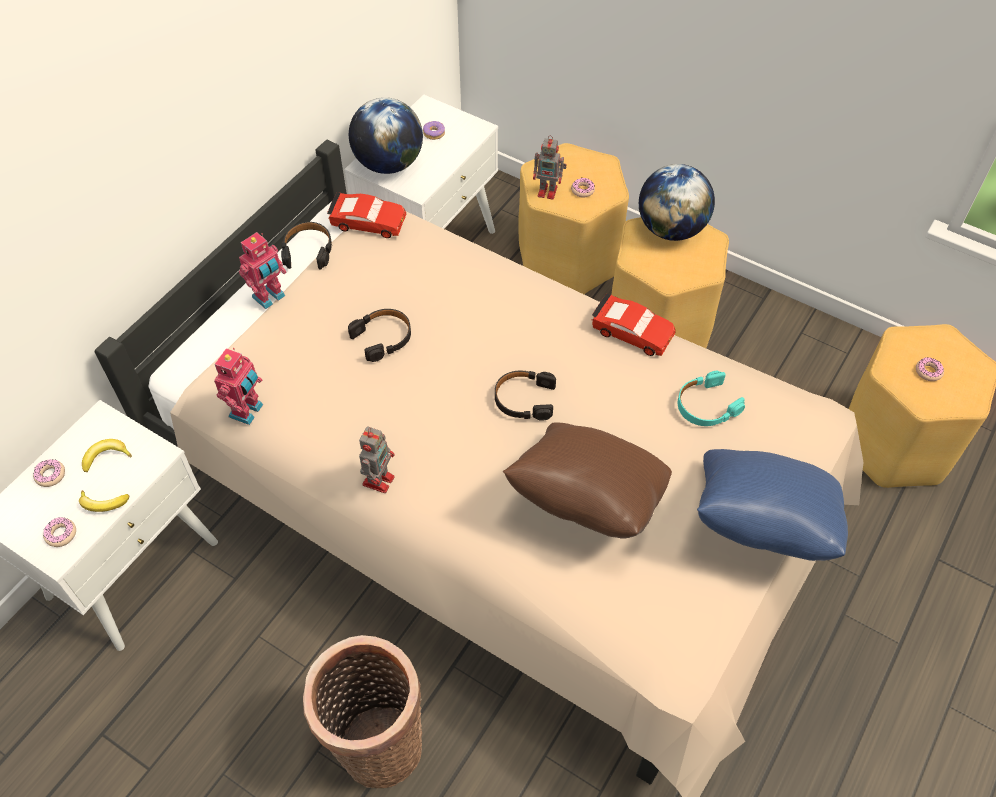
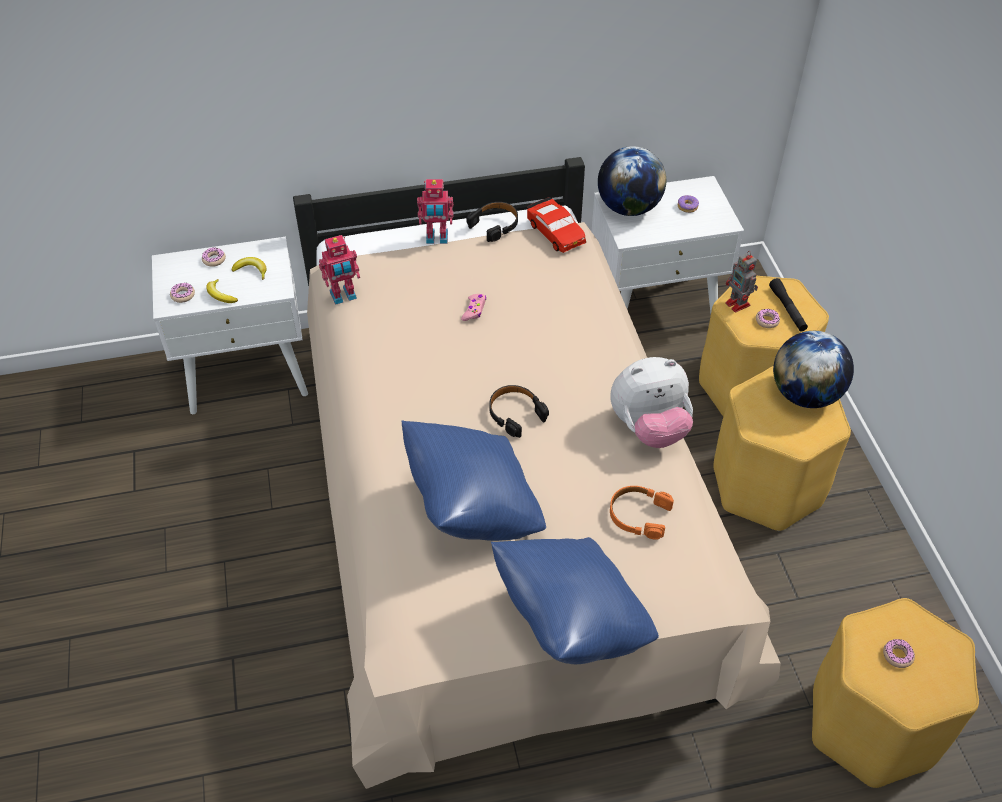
camera: 45 degrees right, 5 degrees down
basket [303,635,422,788] -> none
black headphones [348,309,411,362] -> pink game controller [461,294,486,321]
toy robot [359,426,395,493] -> none
brown pillow [503,422,672,539] -> blue pillow [402,420,546,541]
red toy car [592,294,676,356] -> plush toy [610,357,693,448]
turquoise headphones [678,371,745,426] -> orange headphones [610,486,674,540]
none -> black flashlight [769,278,808,331]

